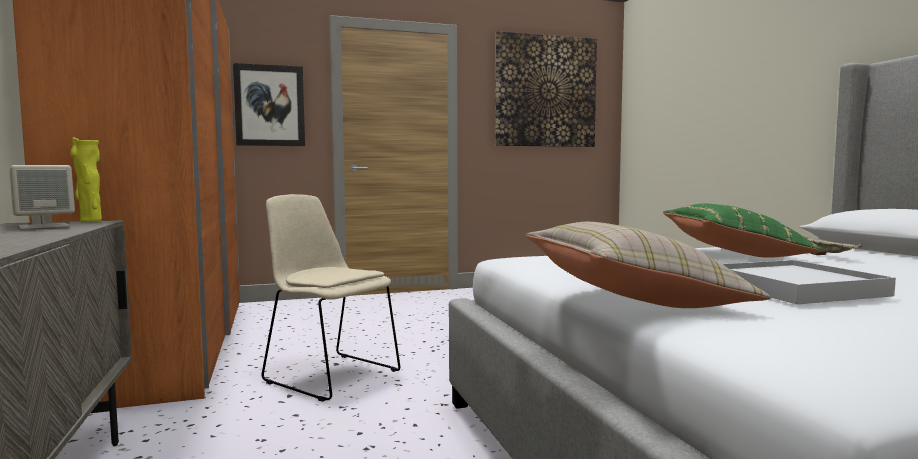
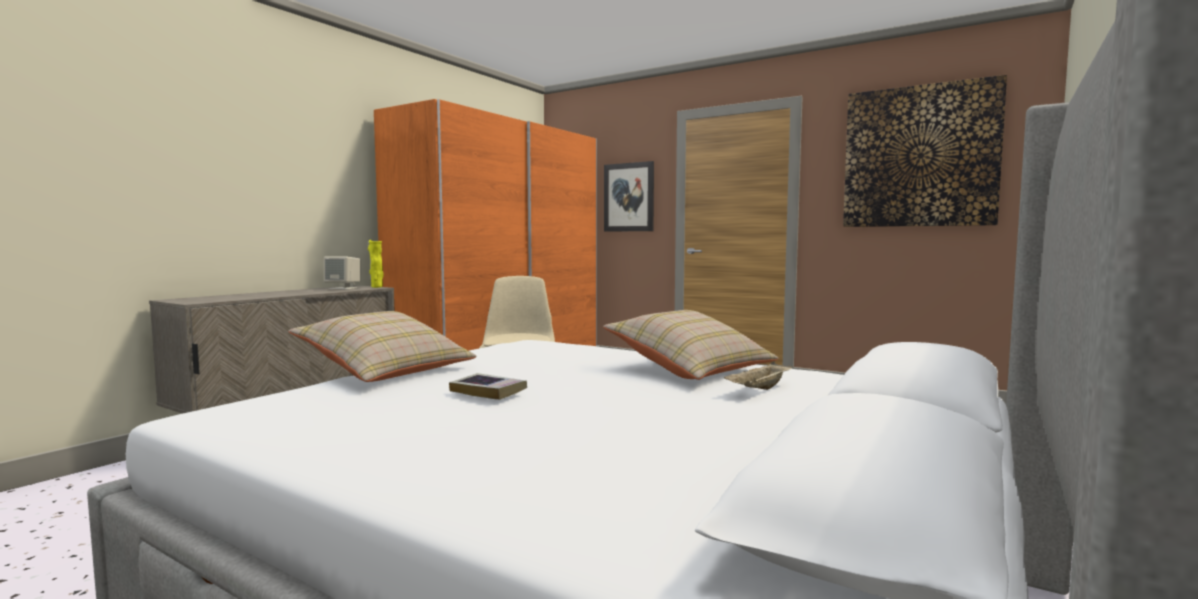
camera: 50 degrees right, 0 degrees up
green pillow [663,203,824,258] -> beige pillow [603,310,778,380]
white tray [723,260,896,304] -> book [449,373,527,400]

